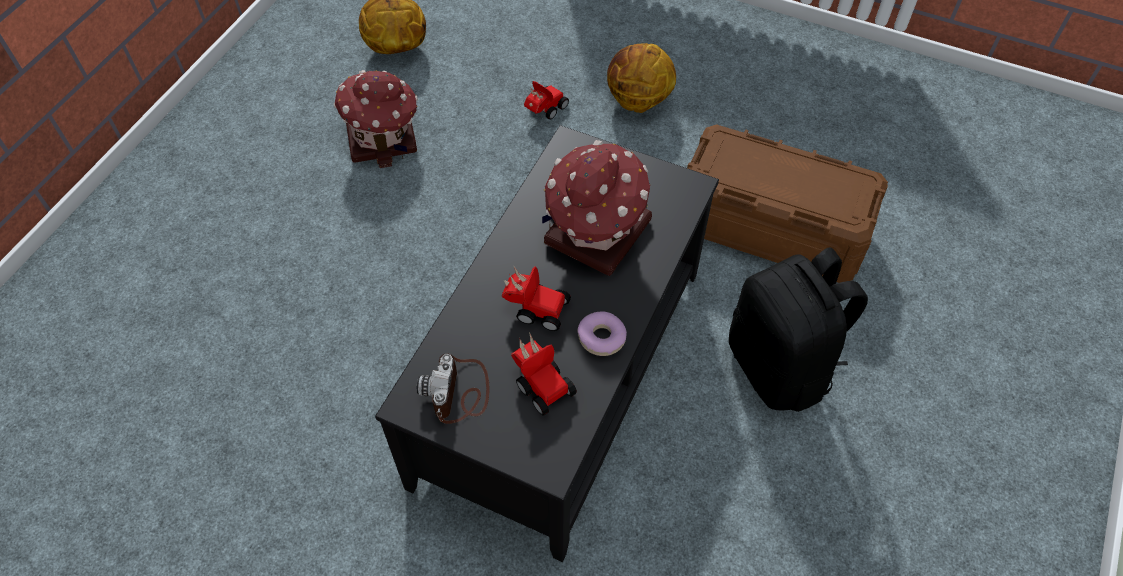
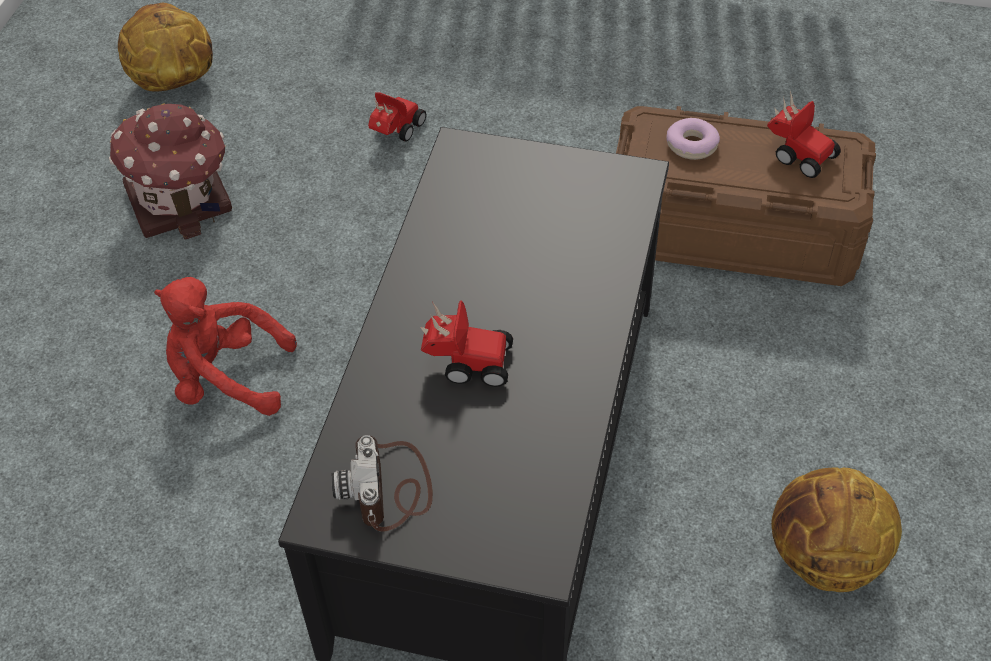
camera: 10 degrees left, 5 degrees down
toy car [511,332,577,416] -> toy car moved to [767,91,841,178]
toy house [542,140,652,276] -> none
donut [577,311,627,356] -> donut moved to [666,118,720,160]
basketball [607,43,676,113] -> basketball moved to [771,467,902,592]
black backpack [729,247,868,412] -> none
none -> red plush toy [154,277,297,416]

